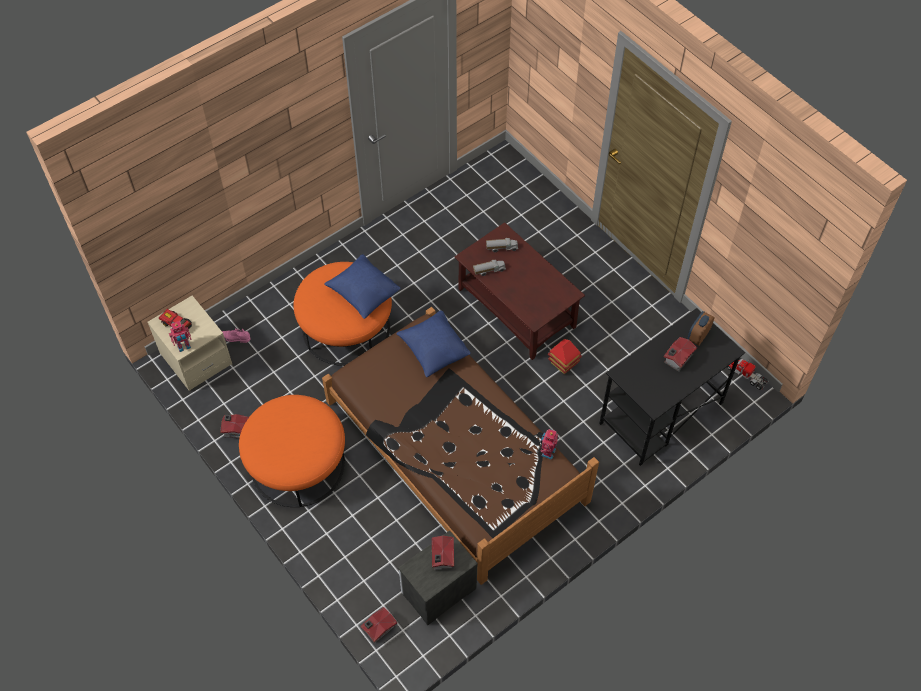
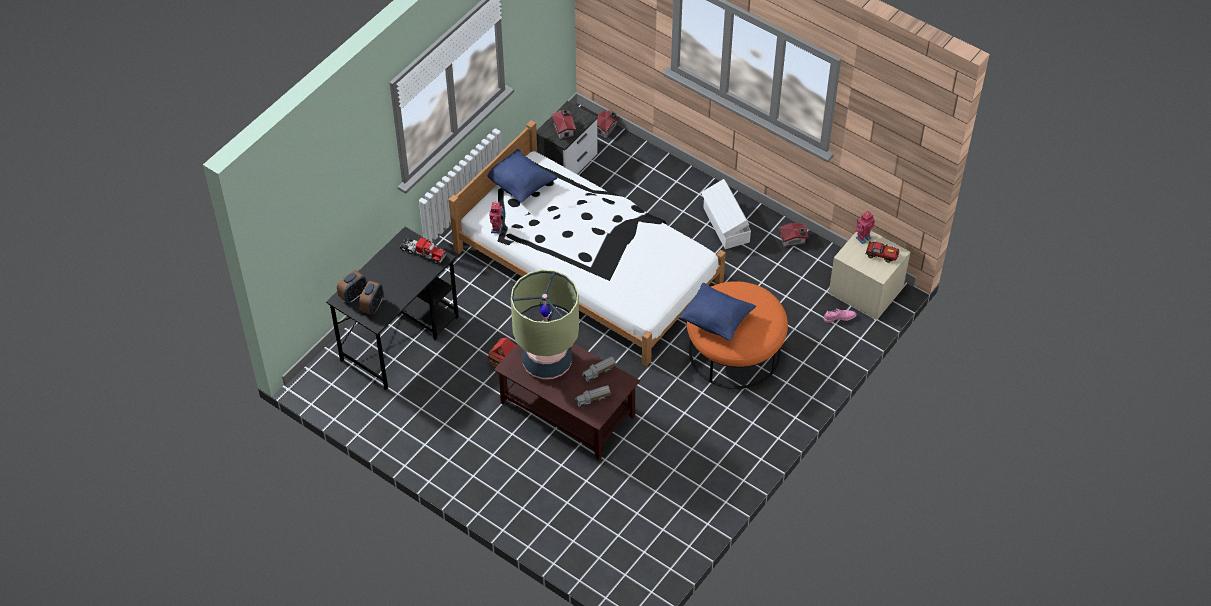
camera: 165 degrees right, 5 degrees down
orange ottoman [239,395,345,507] -> white storage box [701,179,751,249]
brown bed [322,307,599,585] -> white bed [449,120,726,367]
blue pillow [397,310,471,377] -> blue pillow moved to [487,149,557,202]
toy house [664,337,697,372] -> none
toy truck [727,359,769,391] -> toy truck moved to [400,238,446,264]
none -> alarm clock [337,270,367,303]
none -> table lamp [511,269,579,379]

